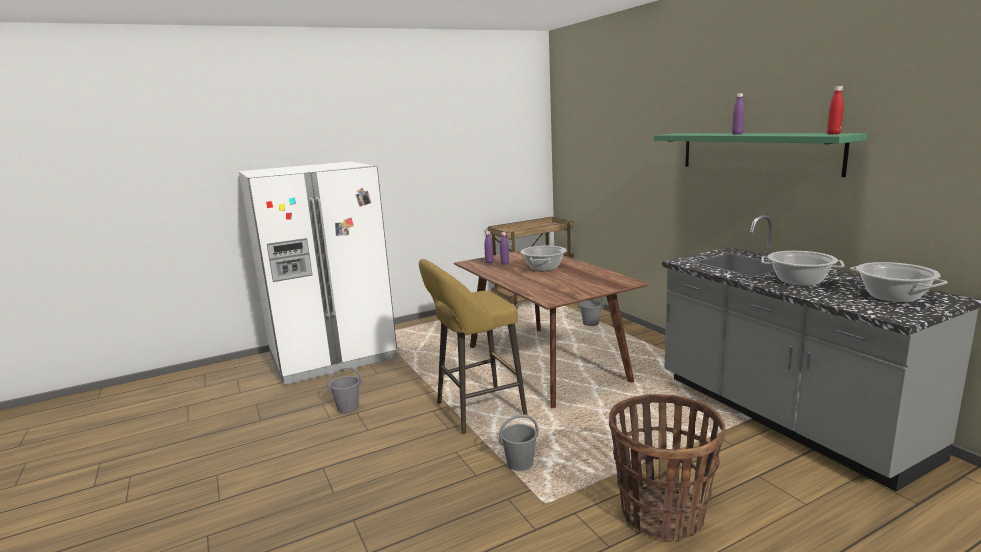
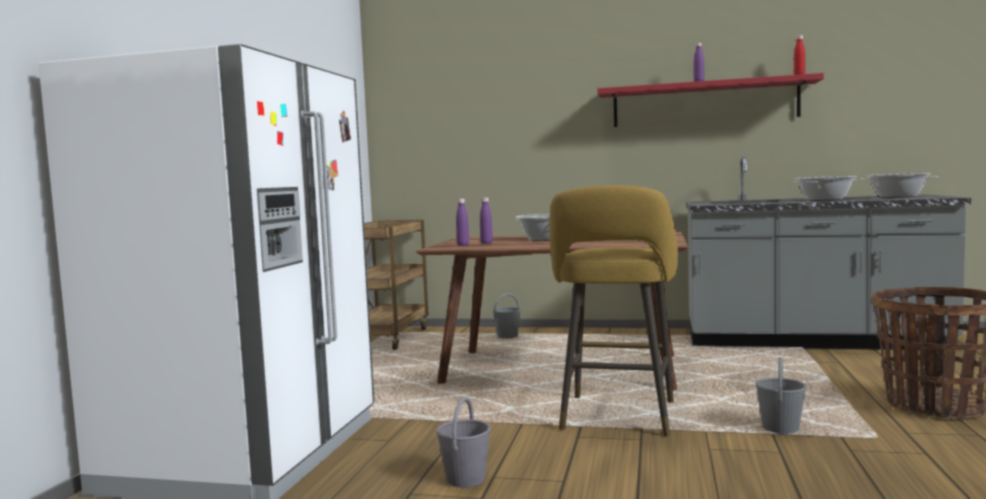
camera: 50 degrees left, 10 degrees down
green shelf [654,133,867,177] -> red shelf [597,73,824,127]

